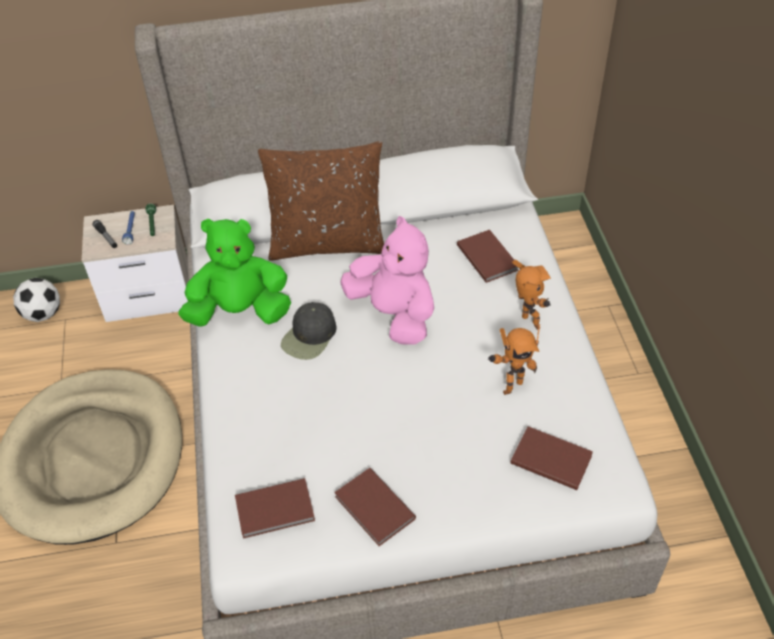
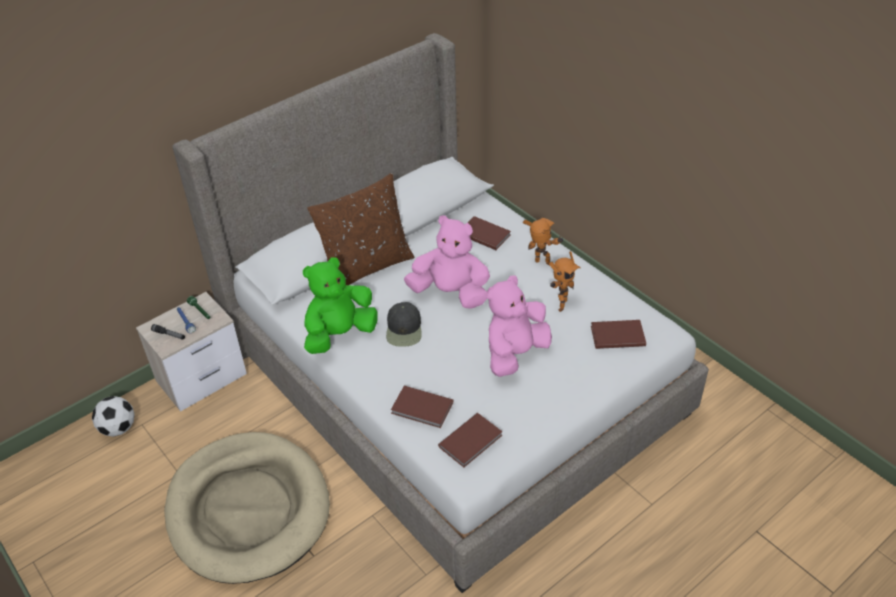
camera: 30 degrees left, 5 degrees down
brown book [334,468,416,546] -> brown book moved to [391,386,453,428]
none -> pink plush toy [487,275,552,377]

